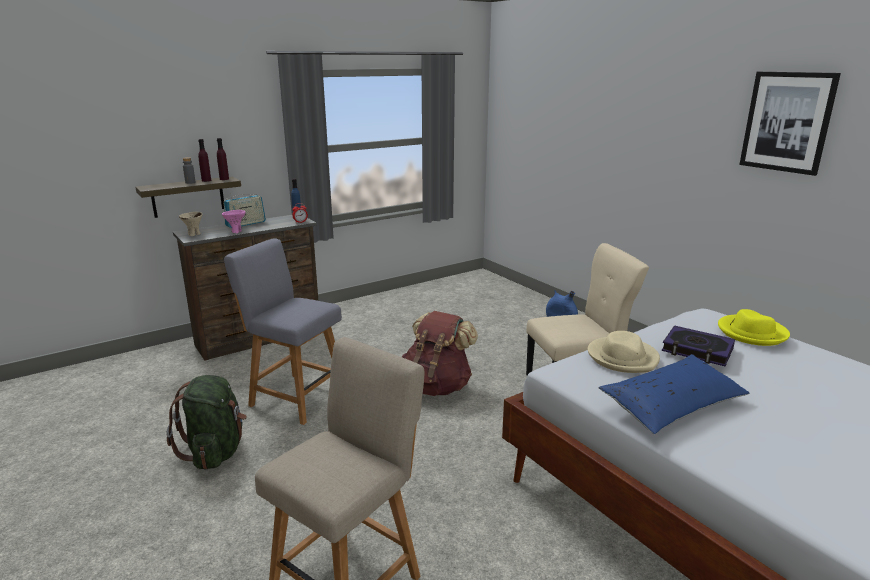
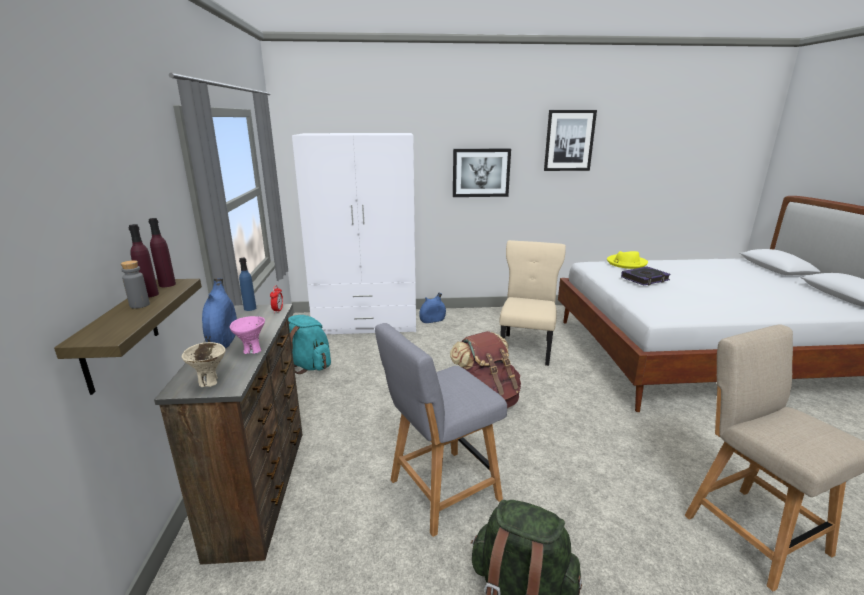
camera: 60 degrees left, 0 degrees up
radio [224,193,266,228] -> blue vase [202,278,237,348]
beige hat [588,331,660,373] -> none
blue pillow [599,354,750,434] -> none
none -> turquoise backpack [288,315,331,374]
none -> white wardrobe [292,133,416,334]
none -> picture [453,149,511,197]

